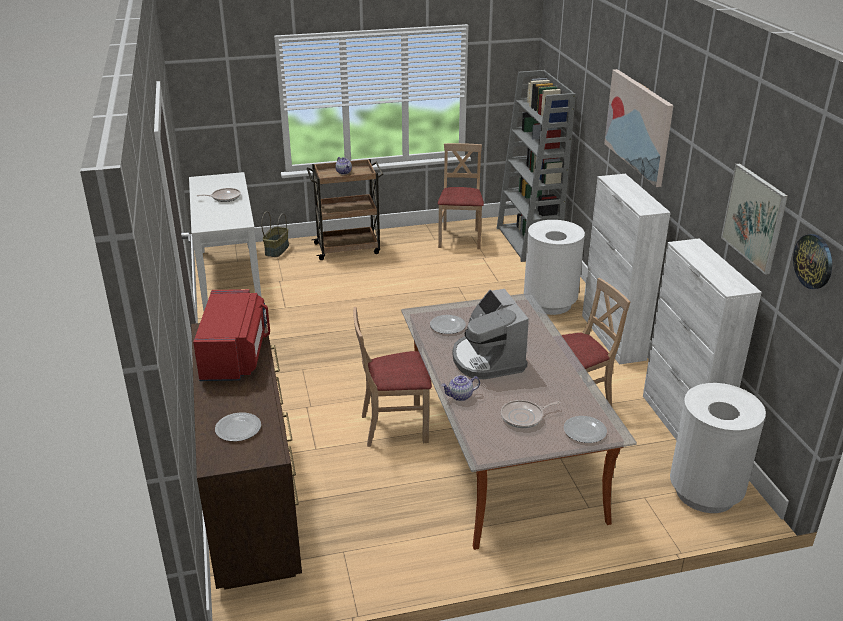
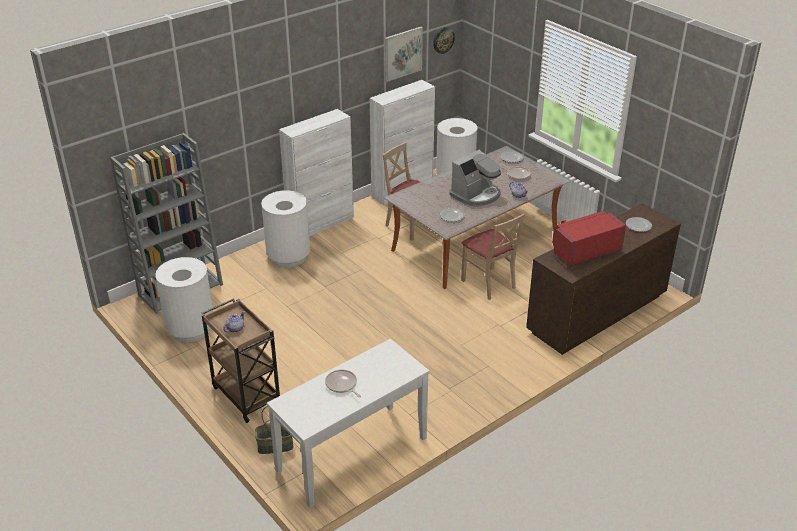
camera: 115 degrees left, 5 degrees up
beige chair [438,143,484,249] -> white trash can [155,257,213,342]
picture [604,69,674,187] -> none

